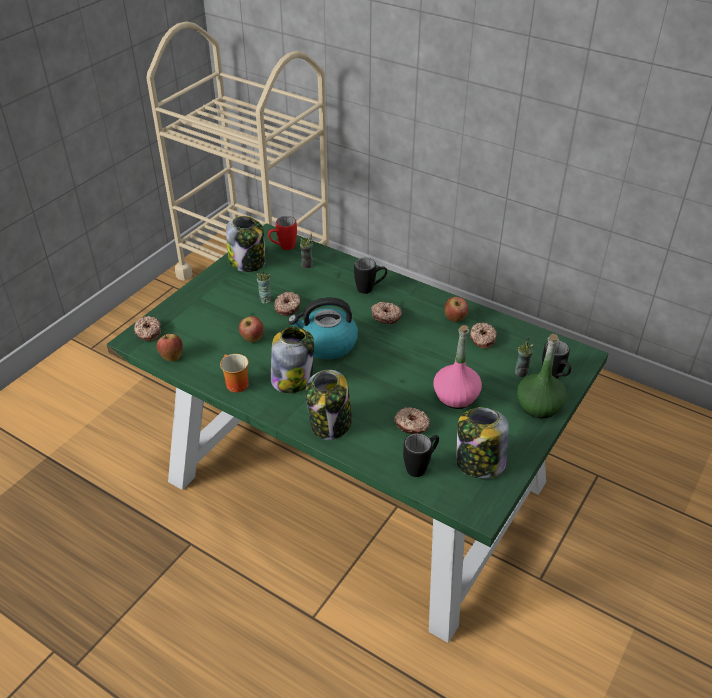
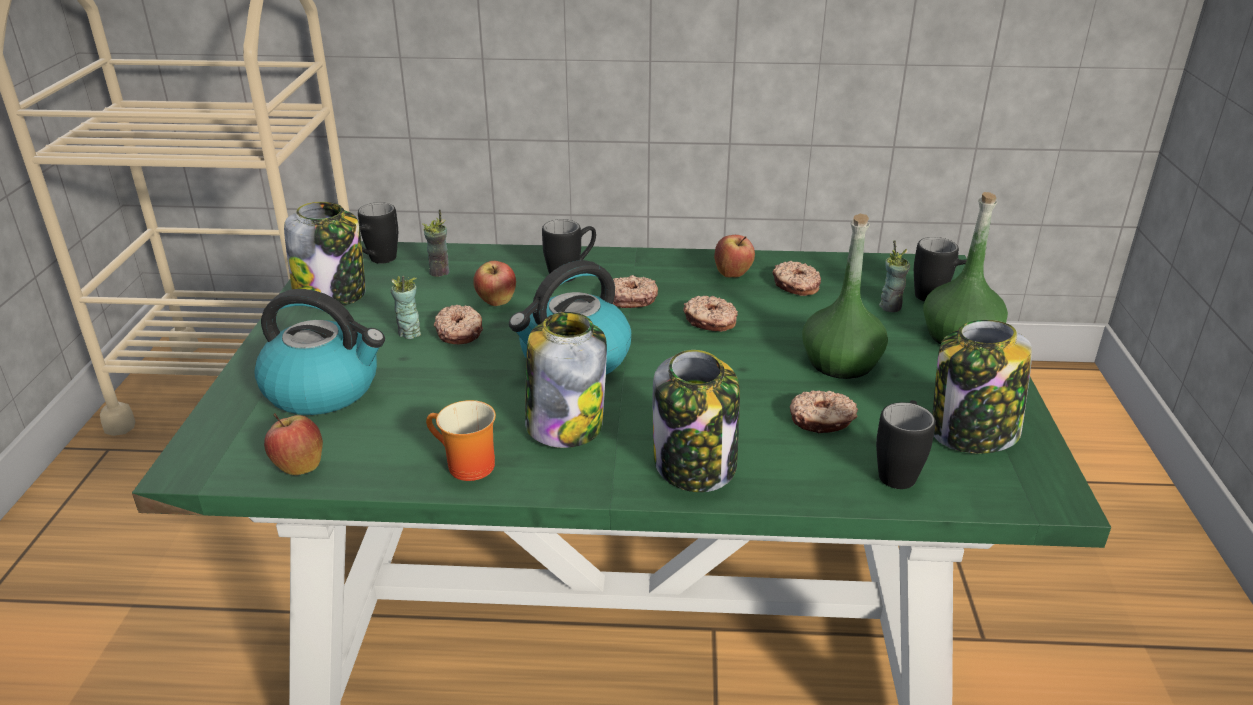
camera: 30 degrees left, 10 degrees down
donut [134,316,161,341] -> donut moved to [683,296,738,332]
apple [239,316,264,342] -> apple moved to [473,261,516,306]
red mug [268,216,297,250] -> black mug [358,202,398,264]
pink bottle [433,325,482,409] -> green bottle [802,214,888,379]
none -> kettle [254,289,385,415]

